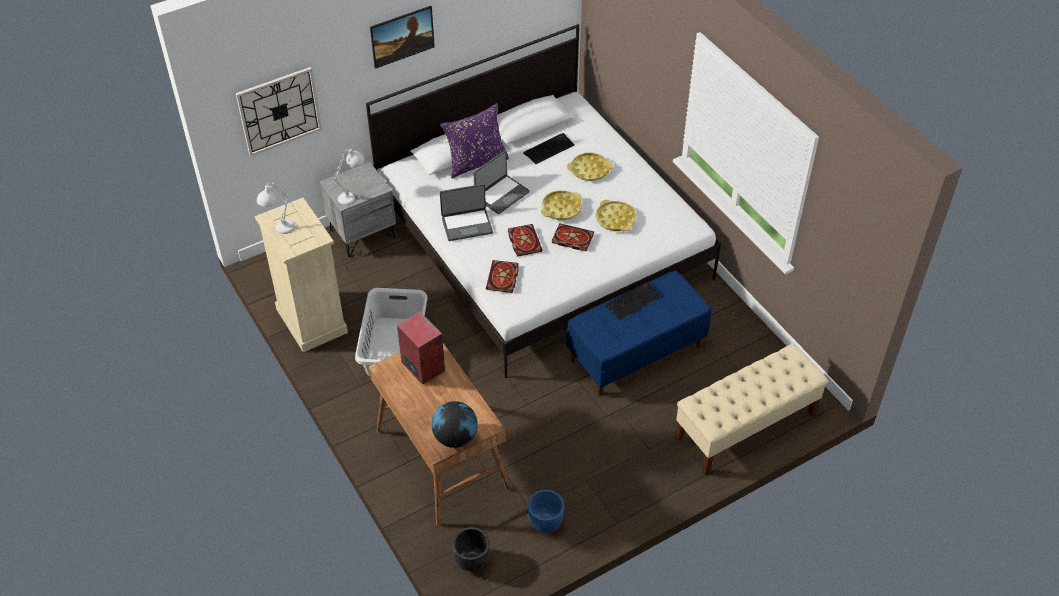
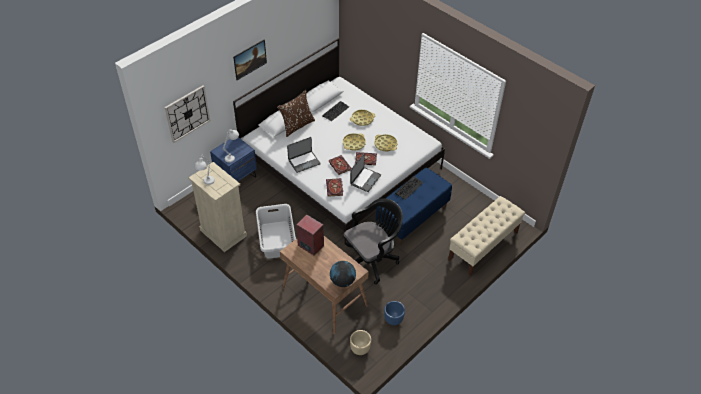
camera: 15 degrees left, 0 degrees up
grey nightstand [320,162,396,257] -> blue nightstand [210,137,257,181]
purple pillow [440,103,509,179] -> brown pillow [277,90,315,137]
black planter [452,527,490,571] -> beige planter [350,330,371,355]
laptop [473,150,530,214] -> laptop moved to [350,153,381,192]
none -> black office chair [344,198,403,285]

